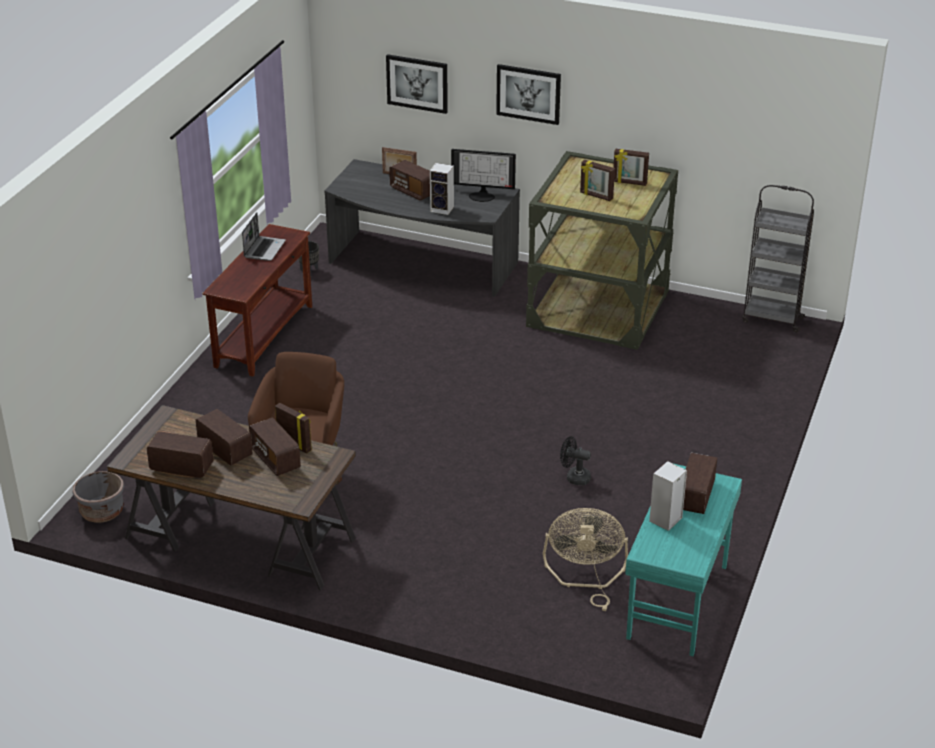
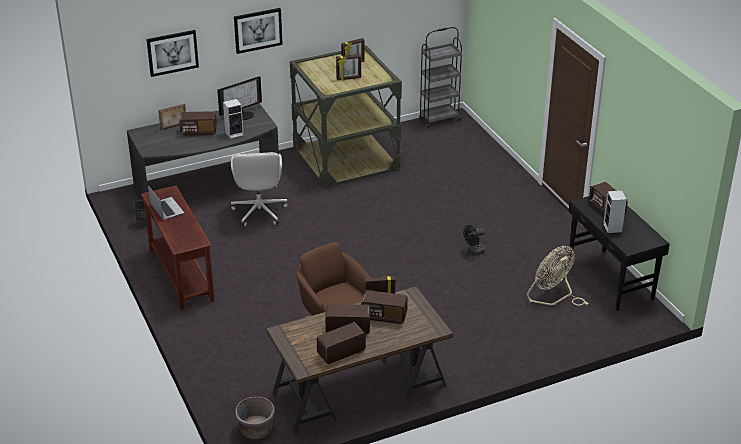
camera: 45 degrees left, 0 degrees up
turquoise console table [625,463,742,656] -> black console table [569,196,670,311]
none -> white office chair [231,152,288,227]

